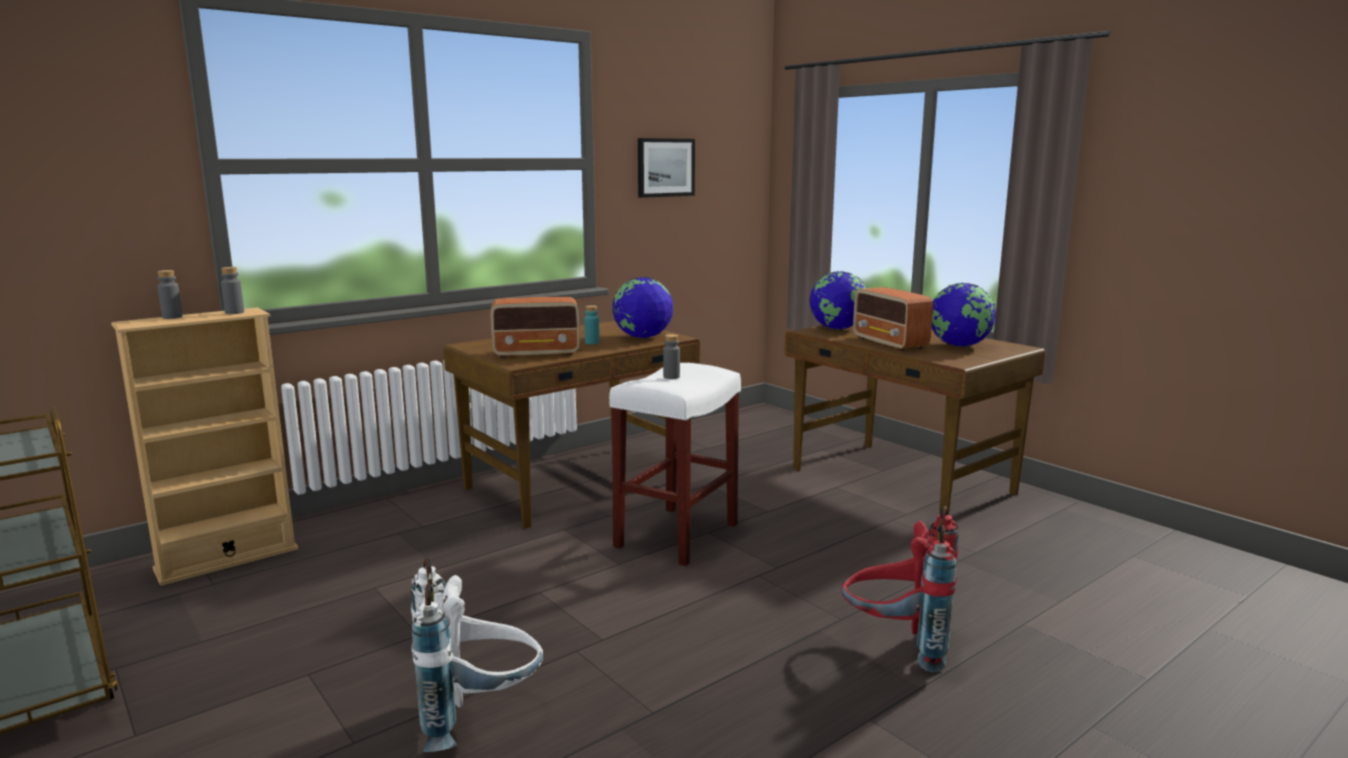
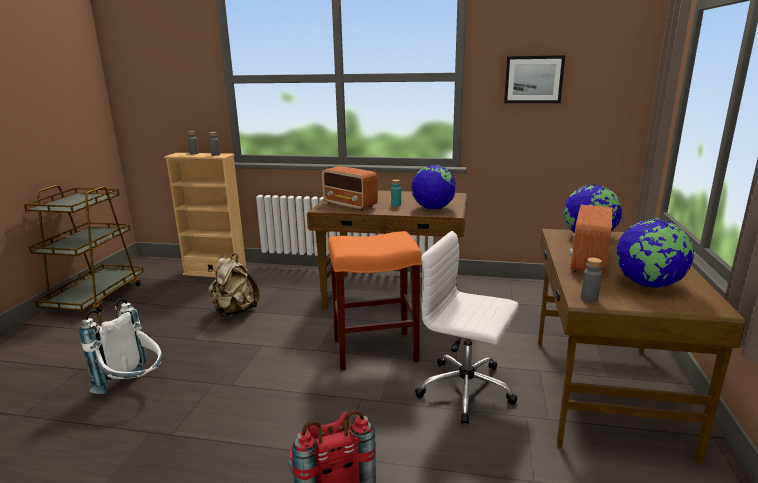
camera: 50 degrees right, 5 degrees up
white stool [609,363,741,566] -> orange stool [328,231,422,371]
grey bottle [663,334,680,379] -> grey bottle moved to [581,258,602,303]
none -> beige backpack [208,254,260,317]
none -> white office chair [415,231,519,425]

